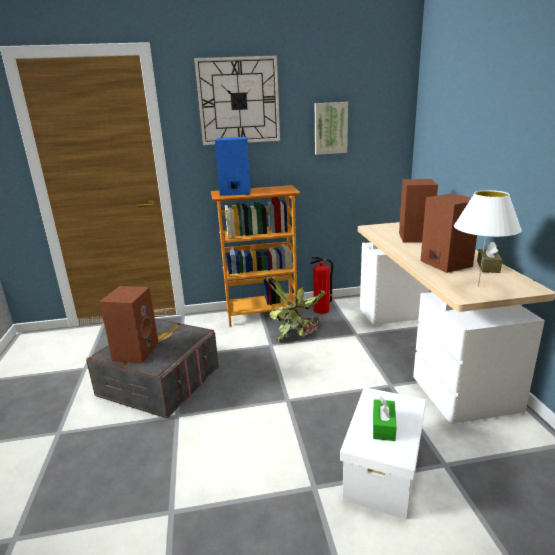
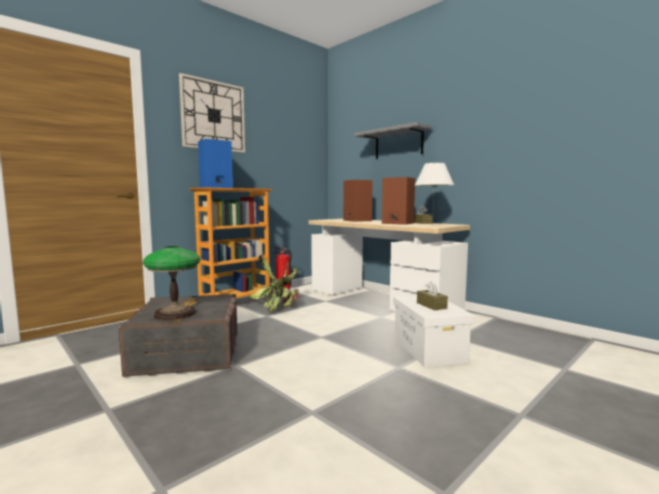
camera: 35 degrees left, 15 degrees down
brown speaker [100,286,159,364] -> table lamp [143,246,201,320]
picture [315,102,348,155] -> none
green tissue box [373,397,397,441] -> brown tissue box [417,281,448,310]
none -> grey shelf [354,122,432,159]

